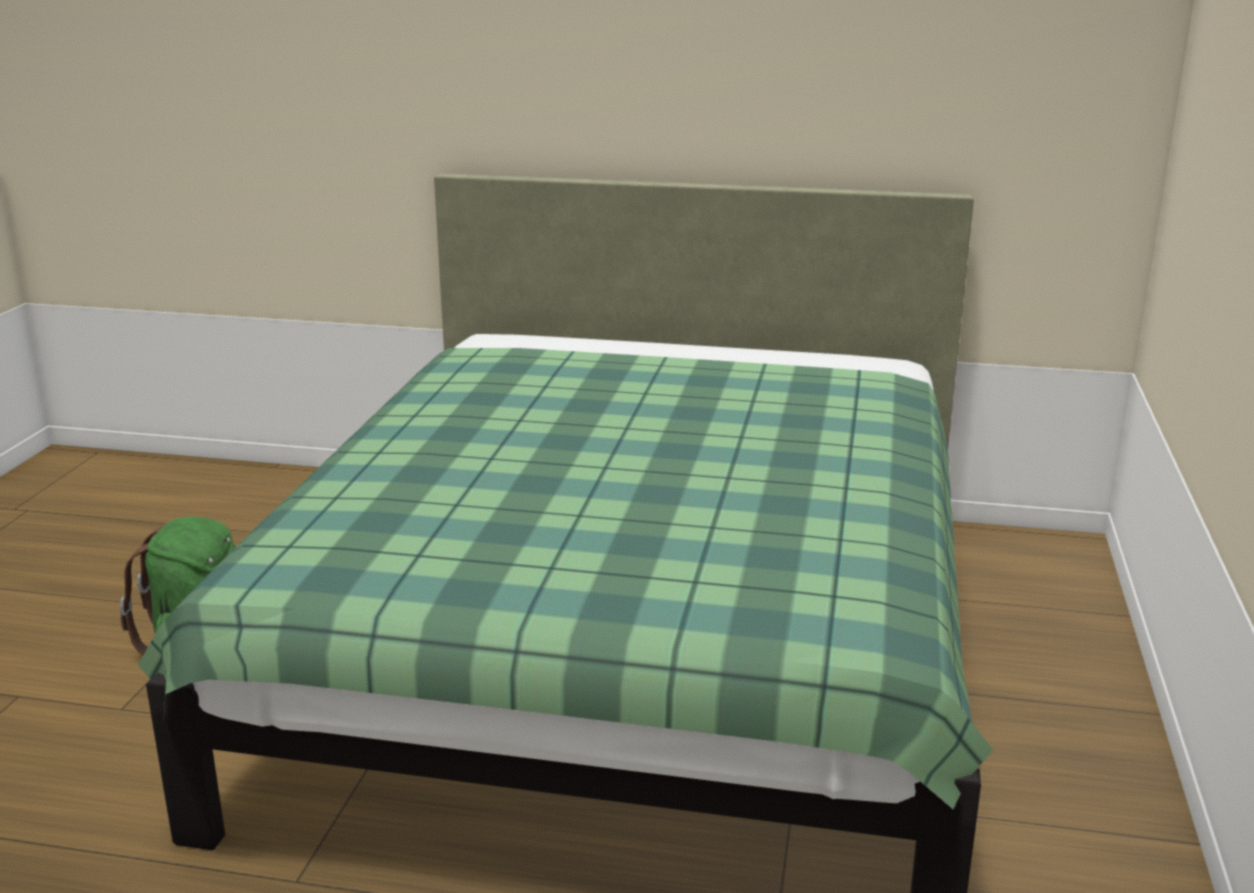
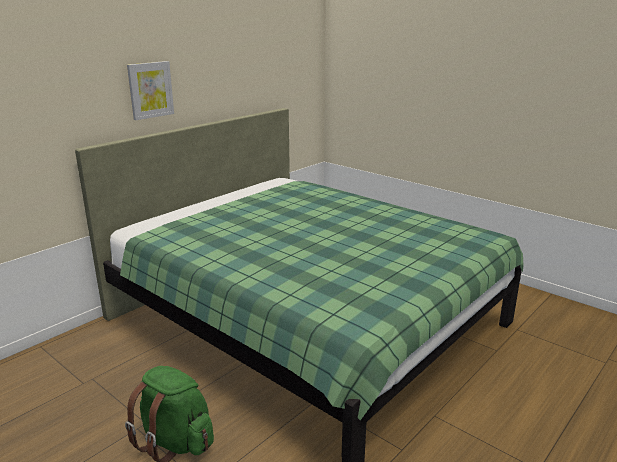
camera: 60 degrees left, 0 degrees up
none -> picture [127,61,174,120]

